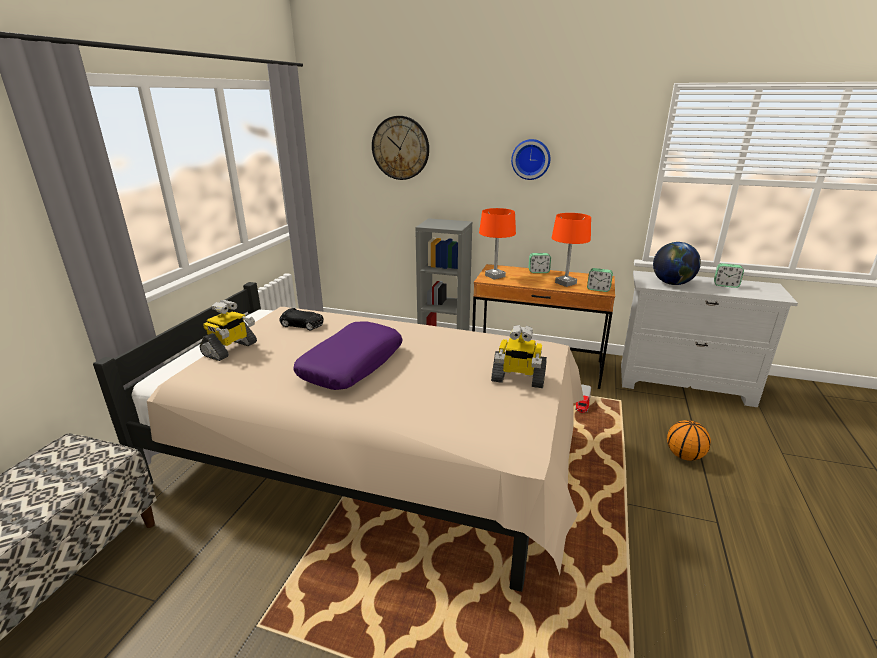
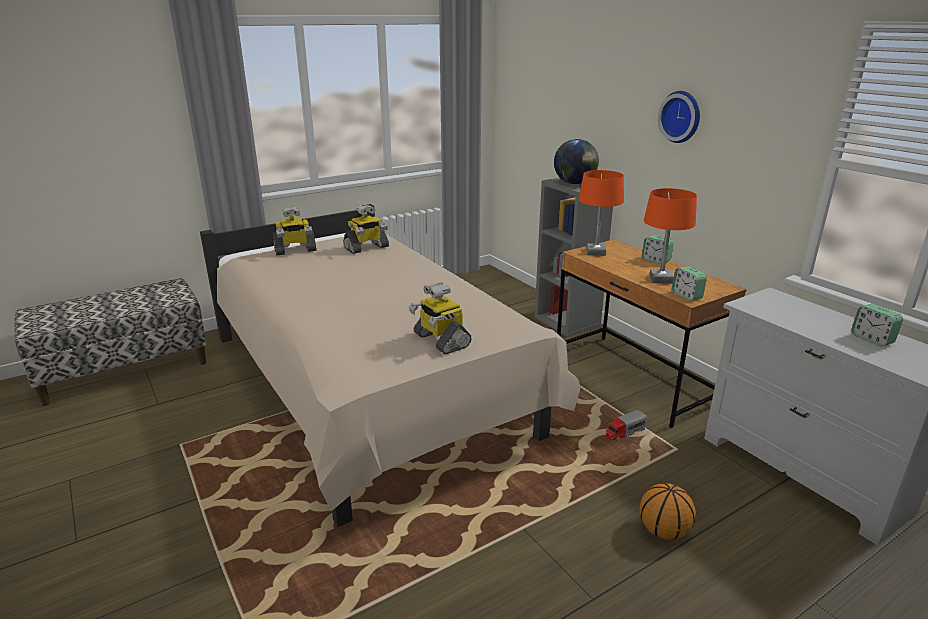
camera: 40 degrees right, 0 degrees up
black toy car [279,308,324,330] -> toy robot [343,204,389,254]
purple pillow [293,321,402,390] -> none
wall clock [372,116,429,180] -> none
globe [653,242,701,285] -> globe moved to [554,139,599,184]

